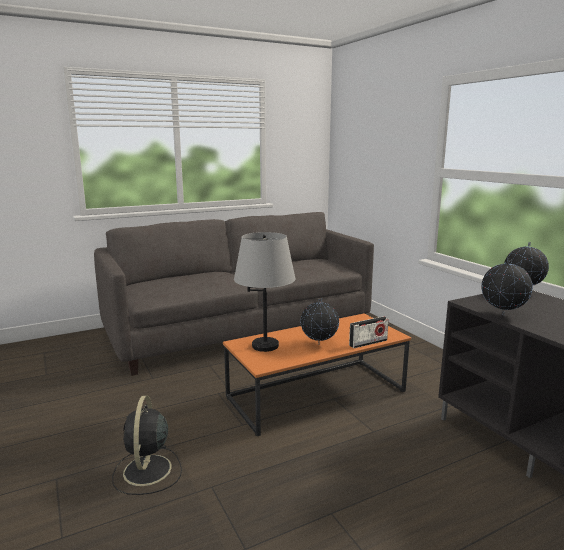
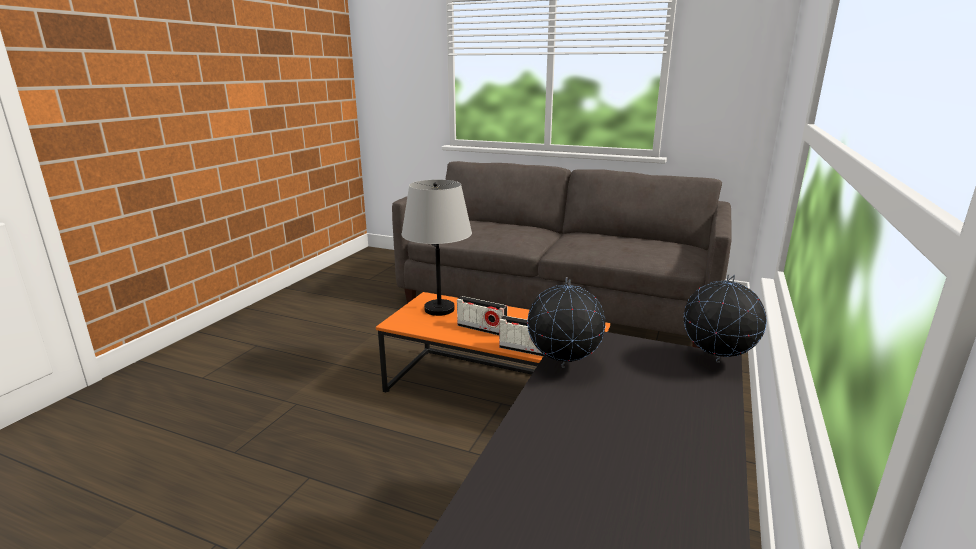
camera: 50 degrees right, 5 degrees up
black fan [112,395,182,495] -> none
globe [300,298,339,344] -> radio [457,296,507,335]

